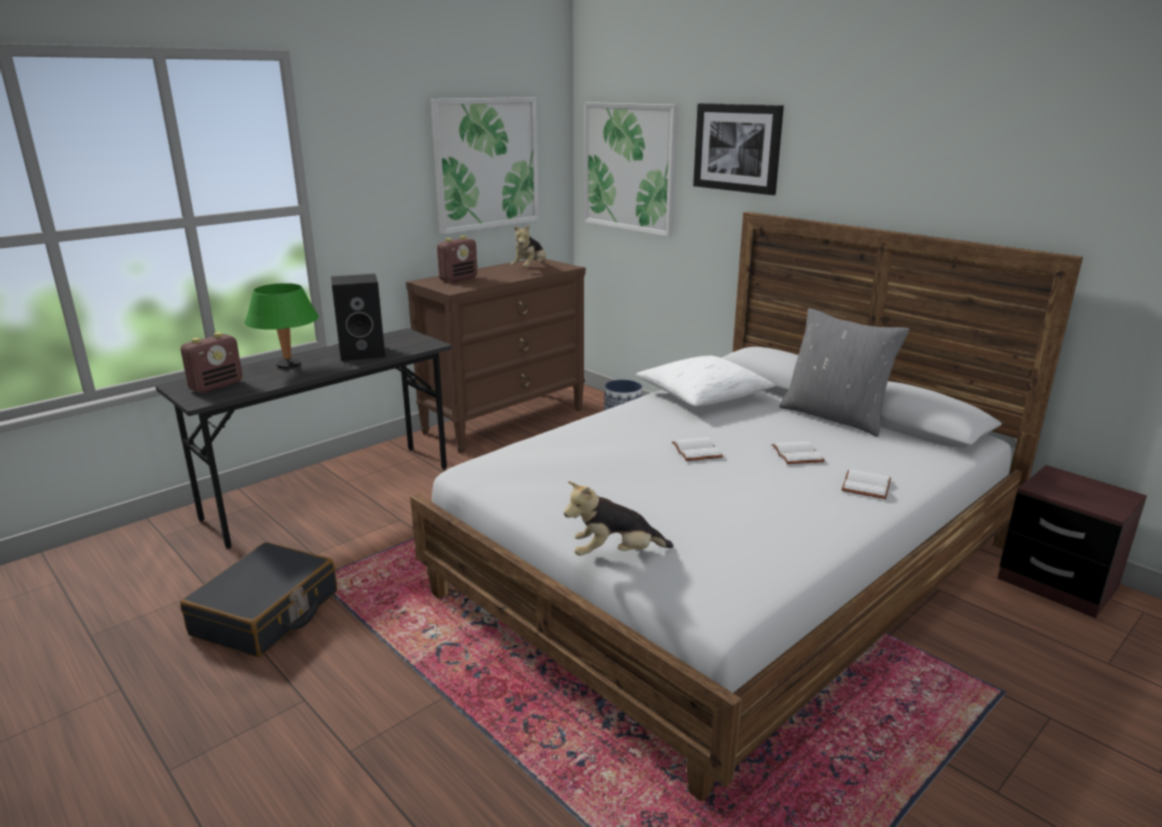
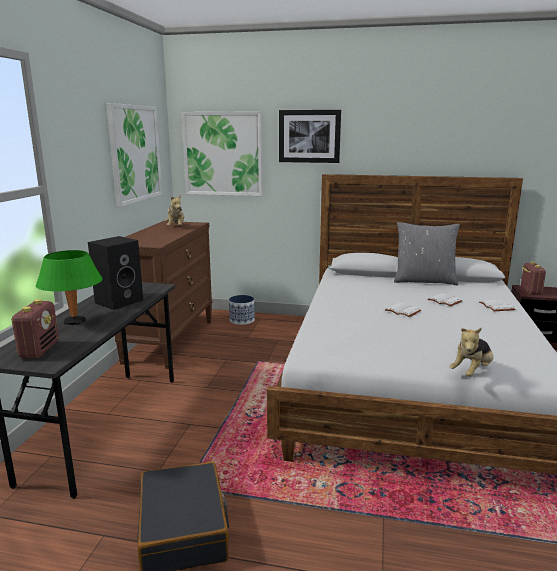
camera: 35 degrees left, 5 degrees down
radio [437,236,477,282] -> radio moved to [521,262,546,295]
white pillow [636,356,776,406] -> none

